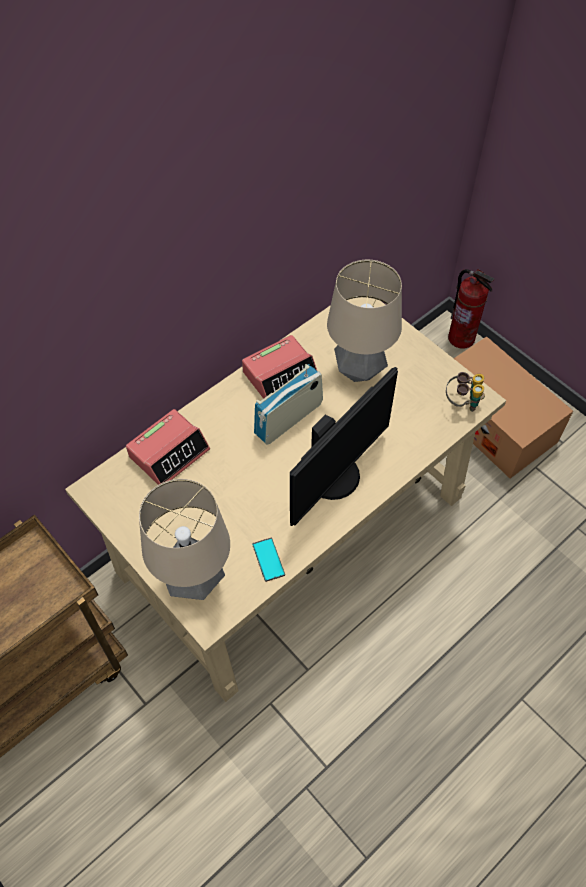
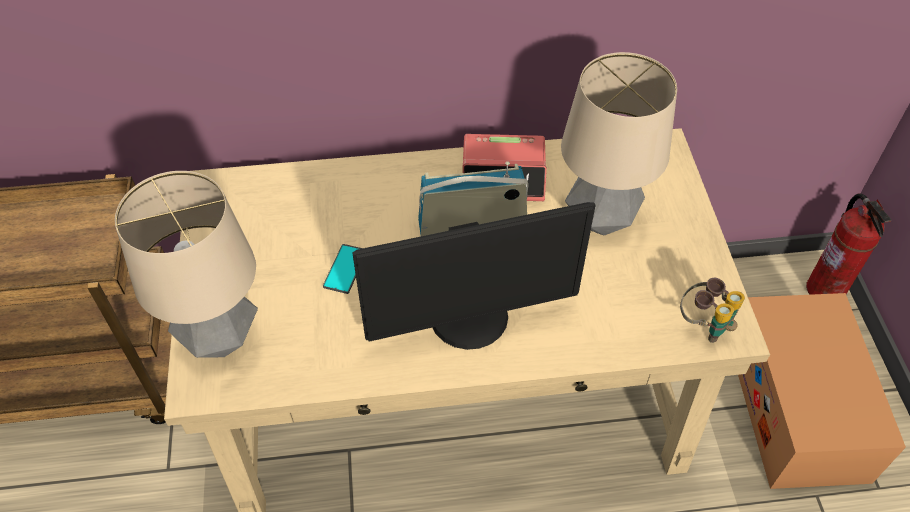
camera: 35 degrees right, 5 degrees down
alarm clock [126,409,210,485] -> none
phone [252,538,285,582] -> phone moved to [323,244,363,294]

